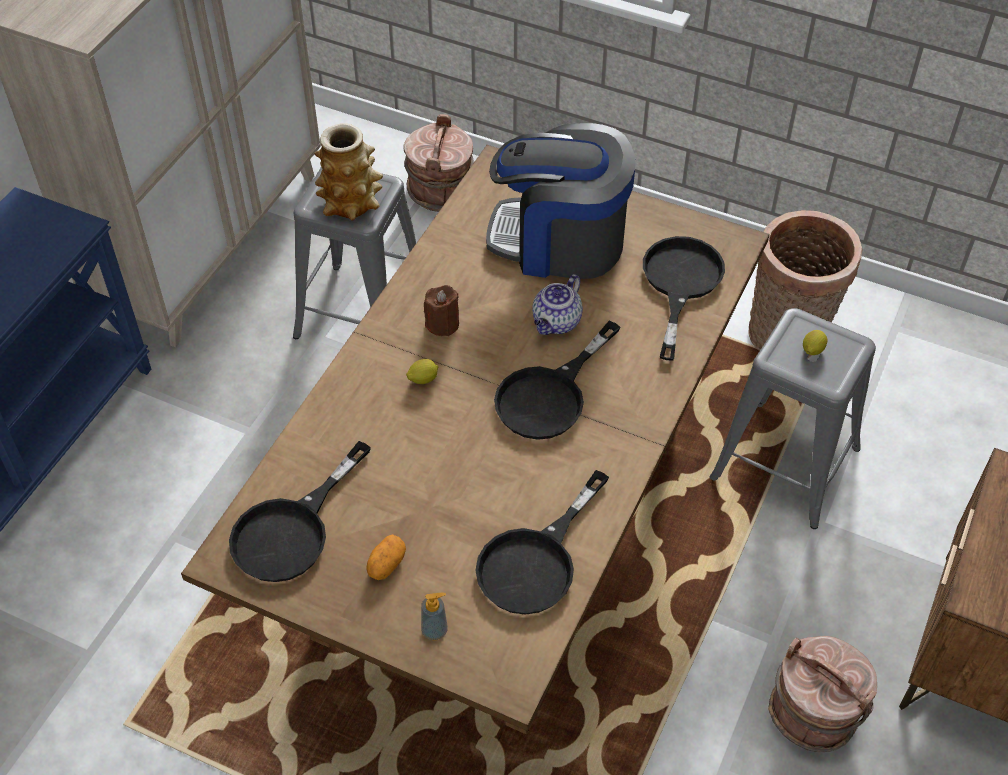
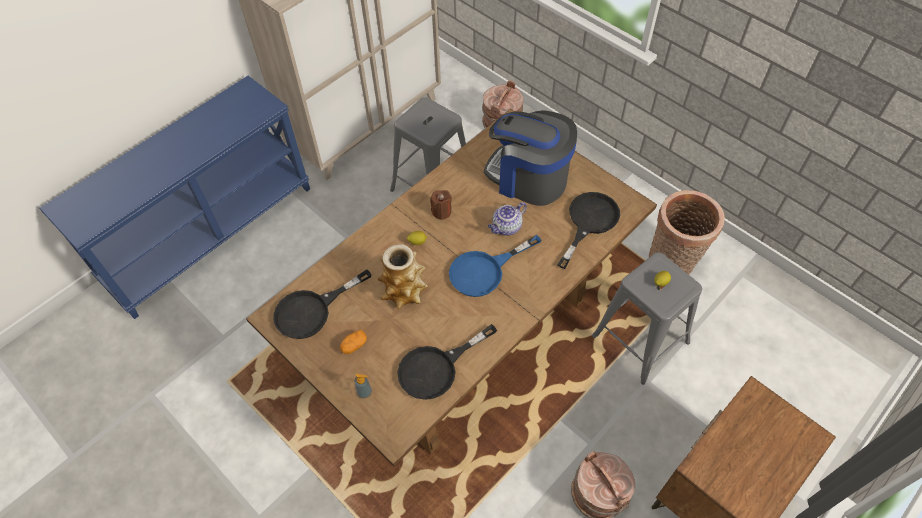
camera: 20 degrees right, 5 degrees up
vase [315,123,383,221] -> vase moved to [378,244,428,309]
black frying pan [494,321,621,440] -> blue frying pan [449,235,542,297]

